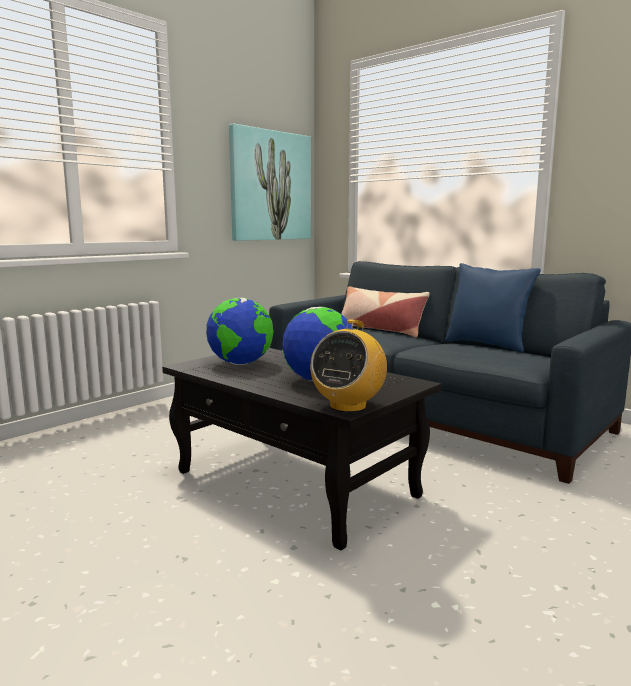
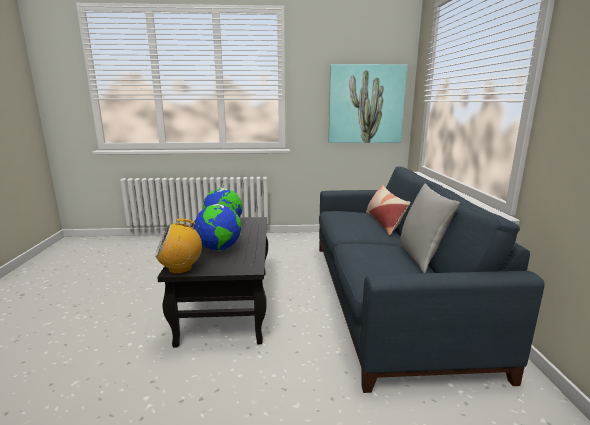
camera: 45 degrees right, 5 degrees up
blue pillow [445,263,541,353] -> grey pillow [400,183,460,273]

